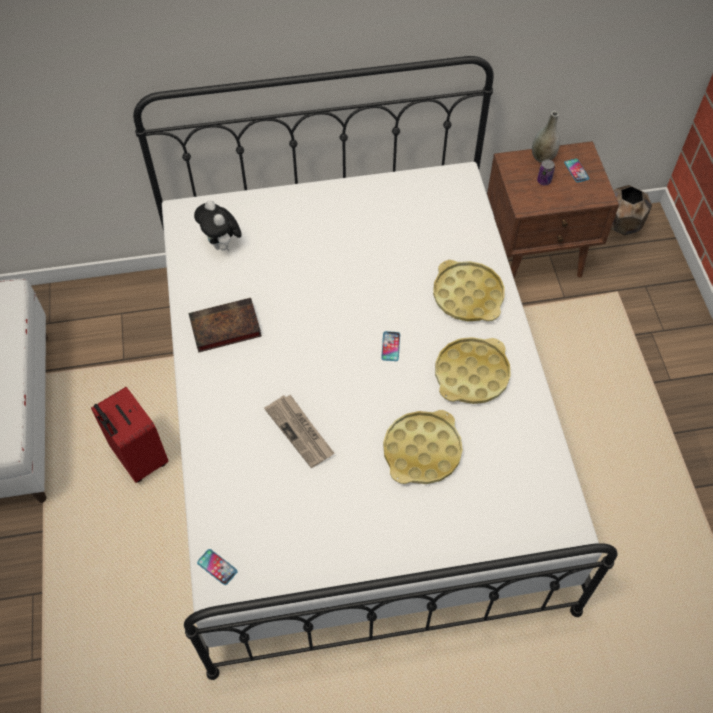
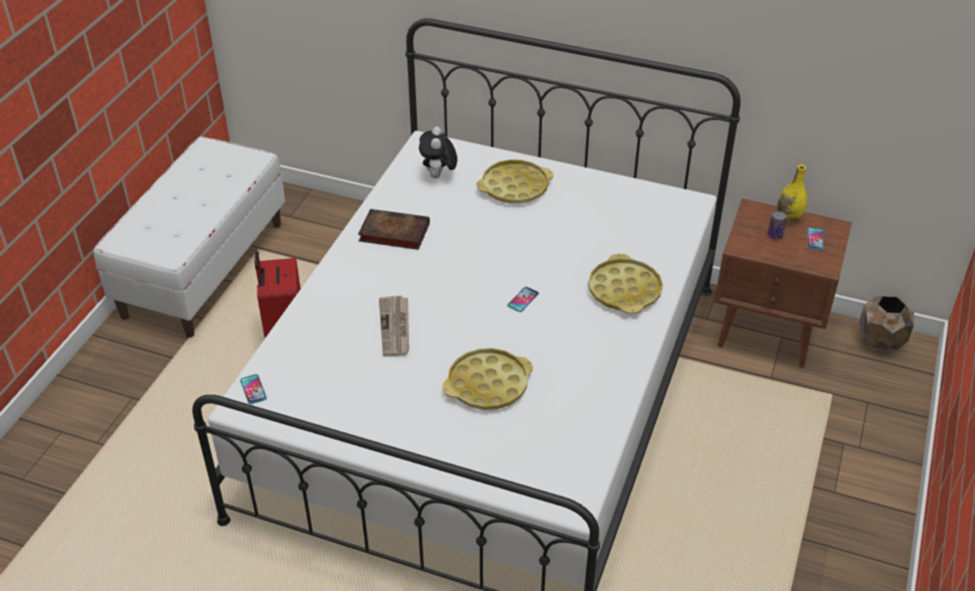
camera: 30 degrees right, 15 degrees down
yellow tray [435,337,511,404] -> yellow tray moved to [476,159,553,204]
grey vase [532,111,560,163] -> yellow vase [777,165,808,222]

